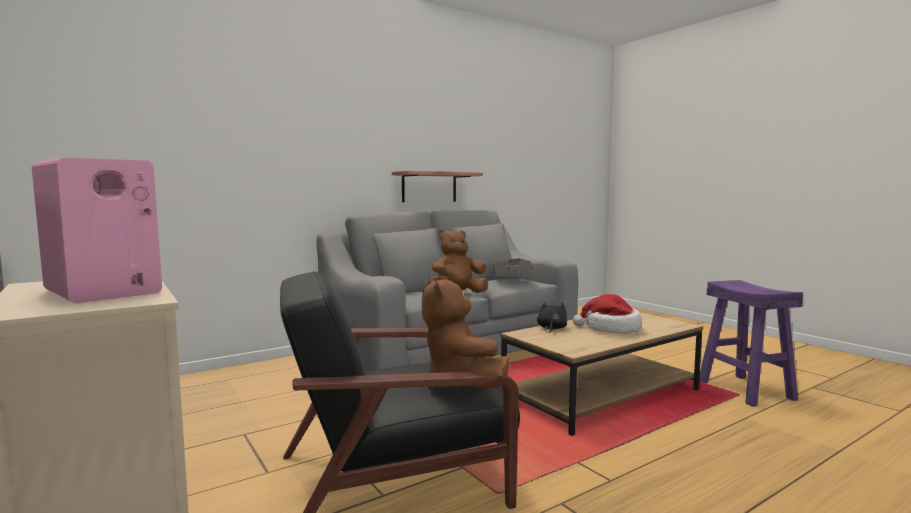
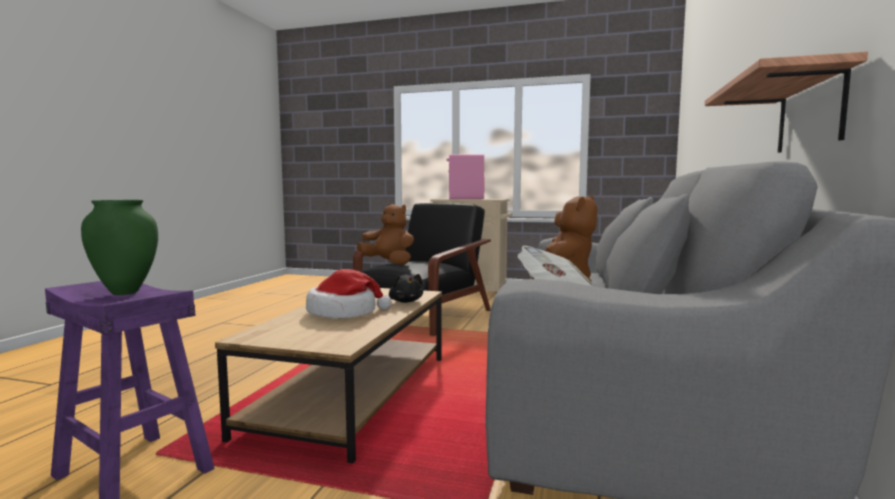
camera: 140 degrees right, 0 degrees up
none -> green vase [81,200,158,295]

